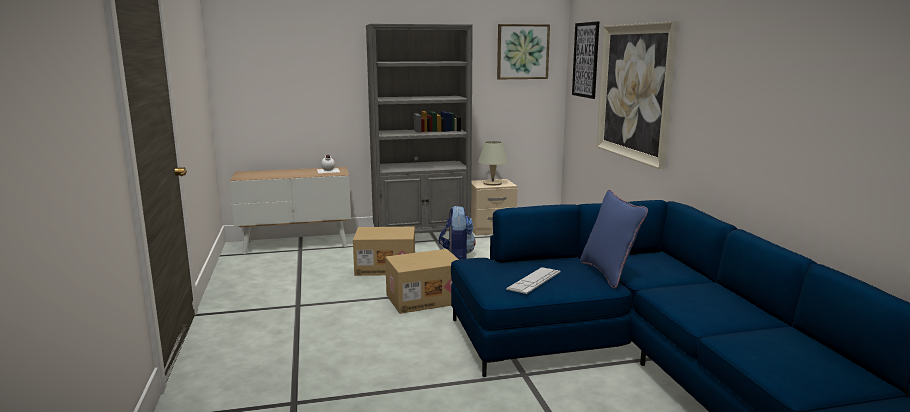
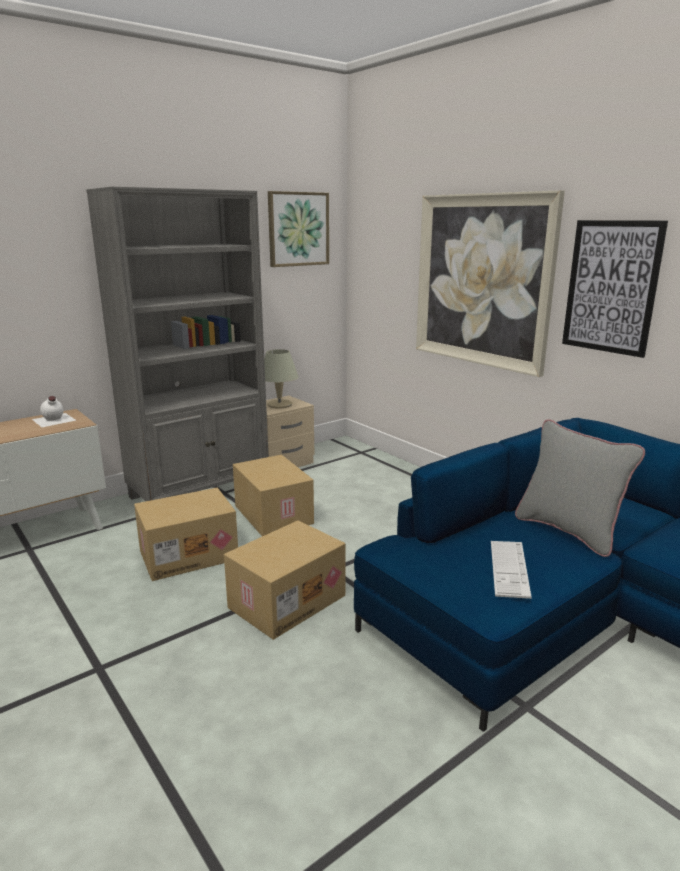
camera: 25 degrees left, 5 degrees up
backpack [439,206,476,260] -> cardboard box [233,455,314,536]
picture [572,21,599,99] -> picture moved to [562,220,668,358]
blue pillow [580,190,648,288] -> grey pillow [515,419,645,557]

